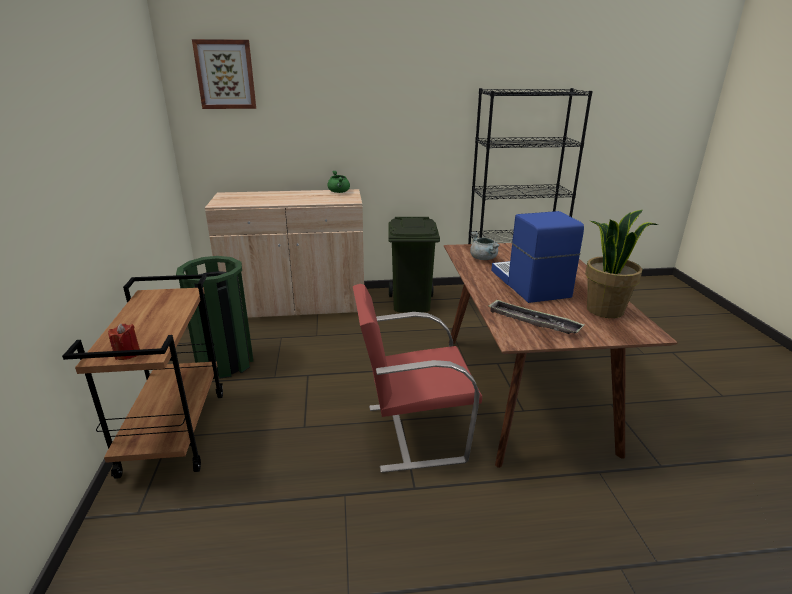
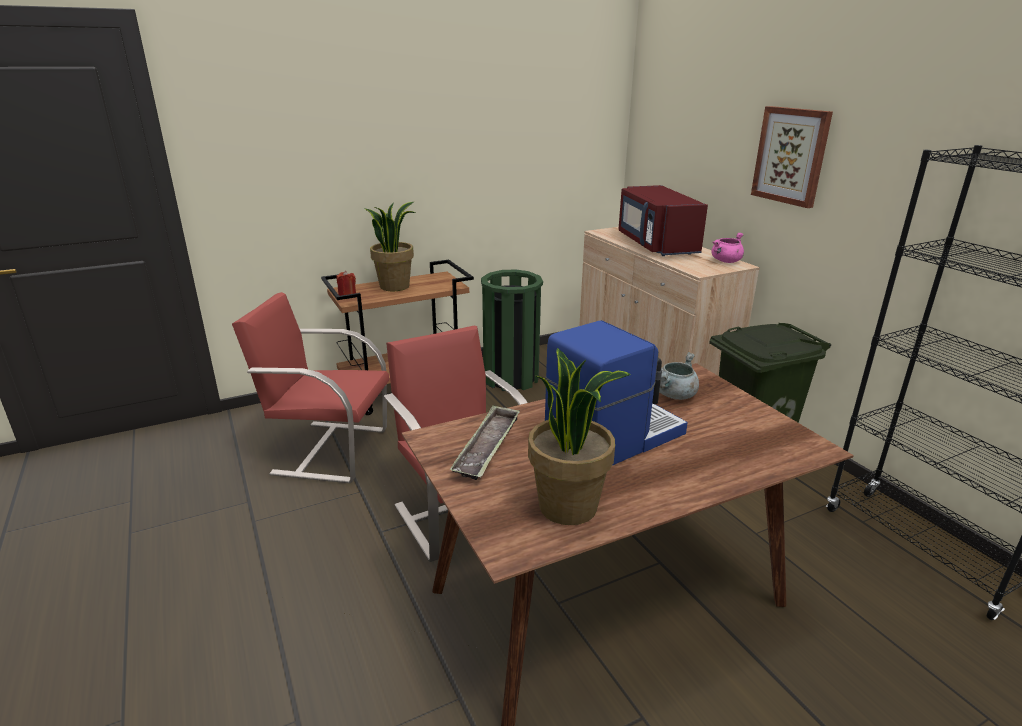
camera: 70 degrees right, 0 degrees up
picture [192,39,256,109] -> picture moved to [751,106,833,208]
green cooking pot [327,170,350,193] -> pink cooking pot [712,232,744,263]
none -> red chair [232,292,390,483]
none -> potted plant [364,202,415,291]
none -> red microwave [619,185,708,256]

